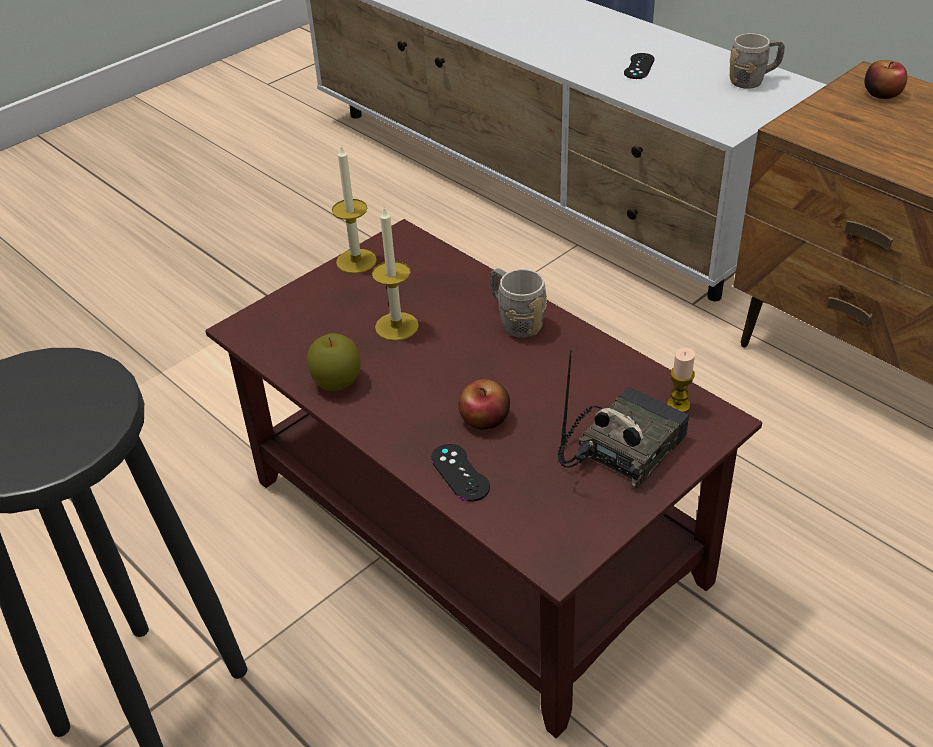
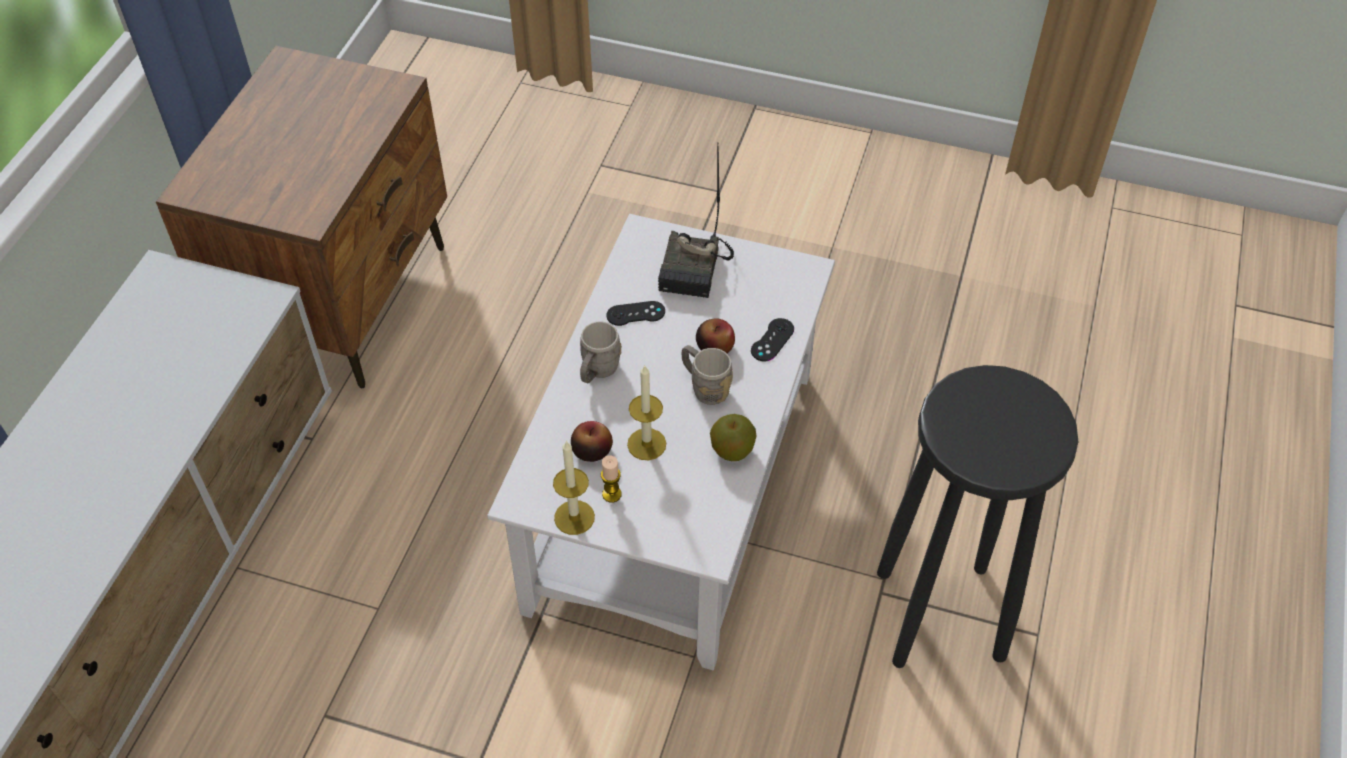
camera: 120 degrees left, 10 degrees up
brown coffee table [205,219,762,738] -> white coffee table [487,214,835,670]
radio [558,350,690,489] -> radio turned 90 degrees counterclockwise [658,142,734,298]
black game controller [624,53,655,79] -> black game controller moved to [607,301,665,326]
candle [667,347,695,413] -> candle moved to [601,455,621,503]
grey mug [729,33,785,89] -> grey mug moved to [682,345,733,405]
apple [864,60,907,99] -> apple moved to [571,421,613,462]

